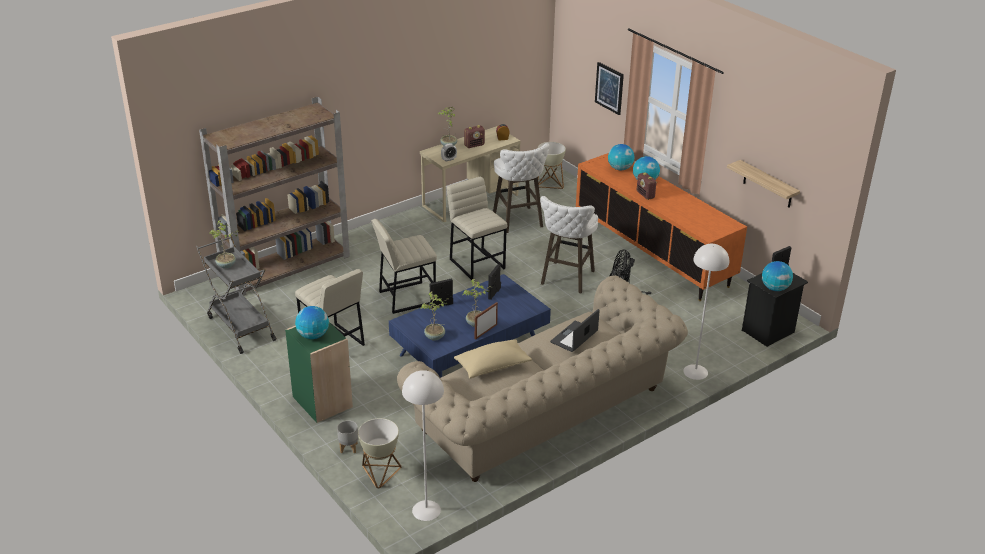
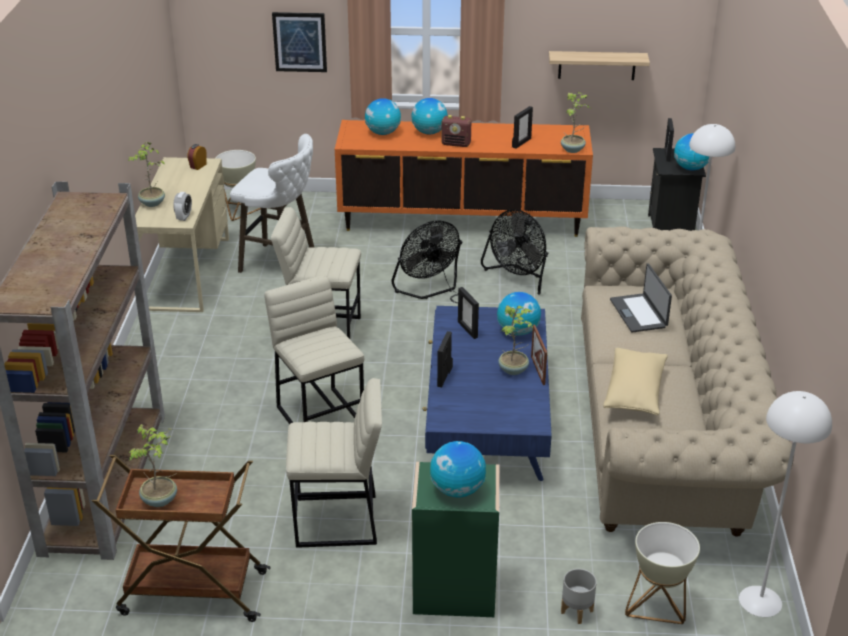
camera: 50 degrees left, 0 degrees up
grey cart [196,236,277,354] -> brown cart [92,455,271,622]
beige chair [371,219,437,314] -> beige chair turned 135 degrees clockwise [264,275,364,424]
potted plant [421,291,448,341] -> potted plant moved to [561,92,590,153]
radio [464,125,485,148] -> none
white stool [540,196,598,293] -> black fan [392,221,462,303]
none -> globe [497,292,541,336]
none -> picture frame [512,106,533,149]

